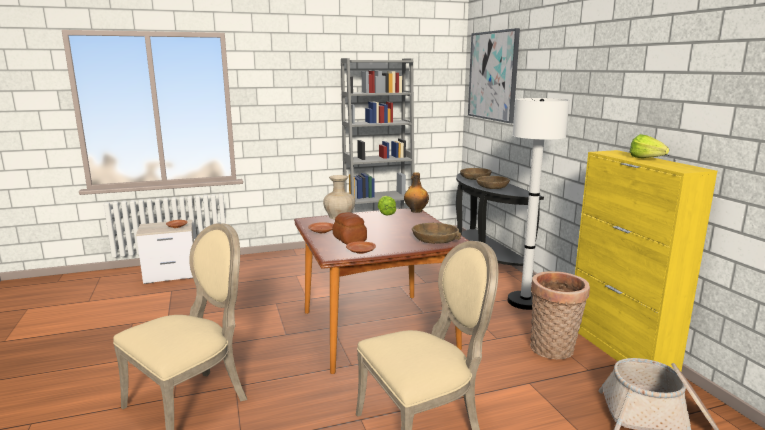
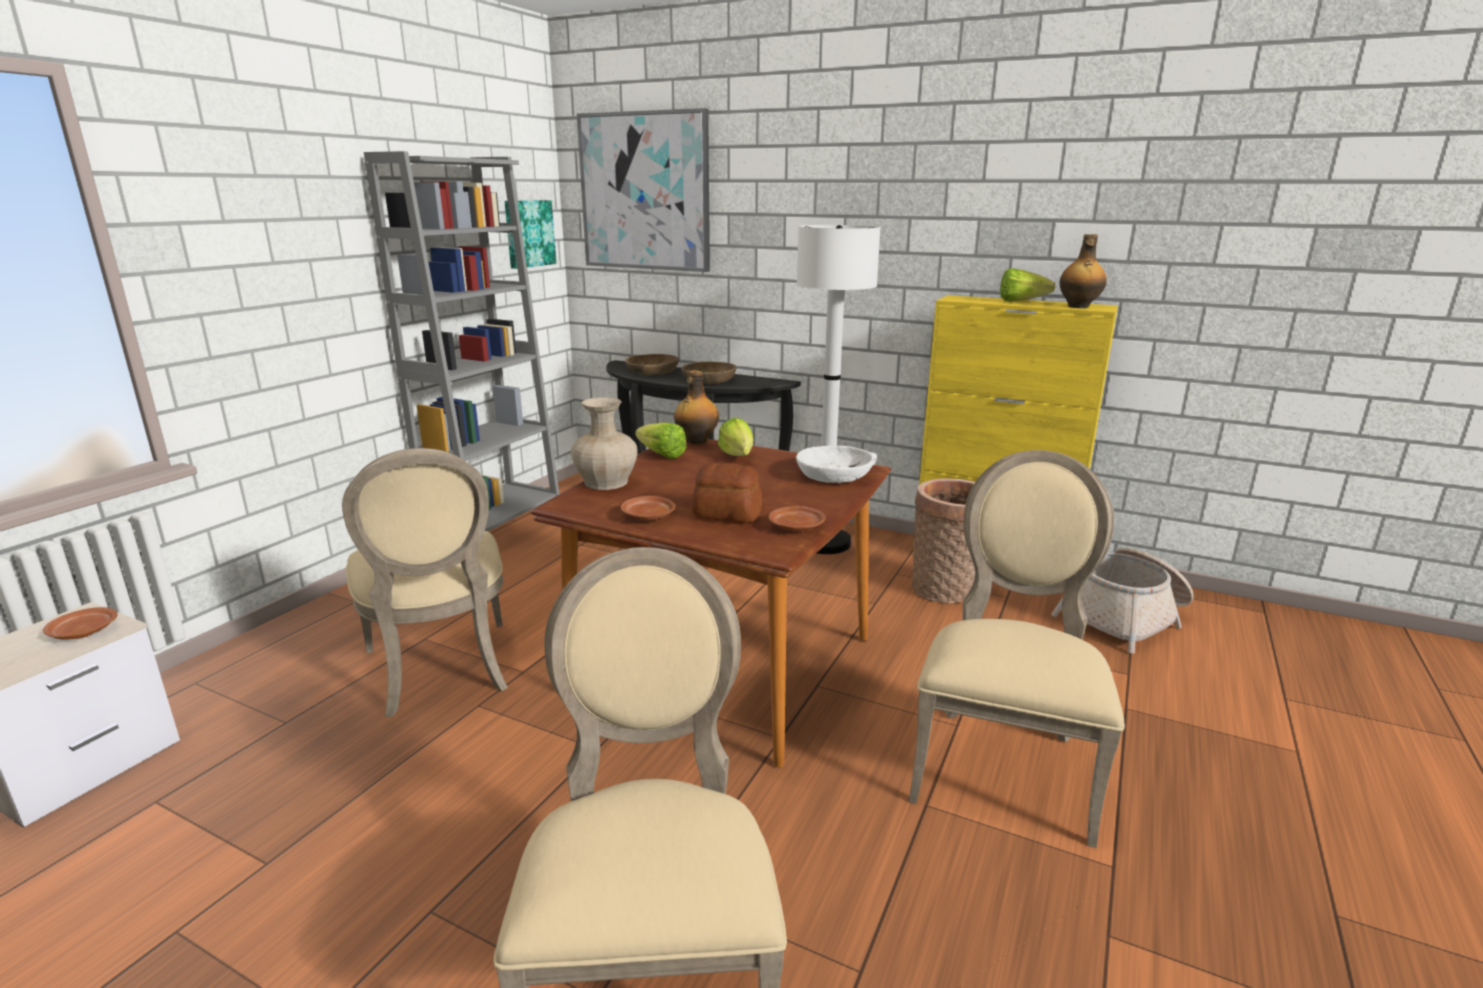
camera: 45 degrees left, 5 degrees up
brown bowl [412,223,461,244] -> white bowl [796,445,877,483]
none -> beige chair [342,448,508,717]
none -> picture [505,200,556,269]
none -> lettuce [718,418,753,456]
none -> bottle [1060,234,1107,308]

